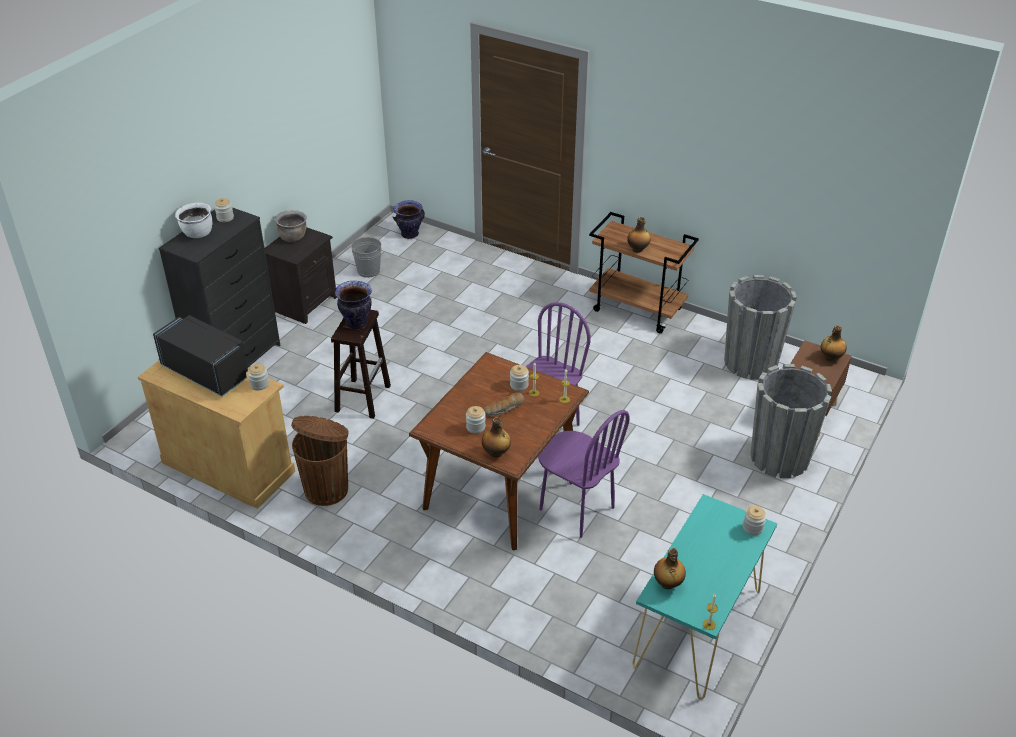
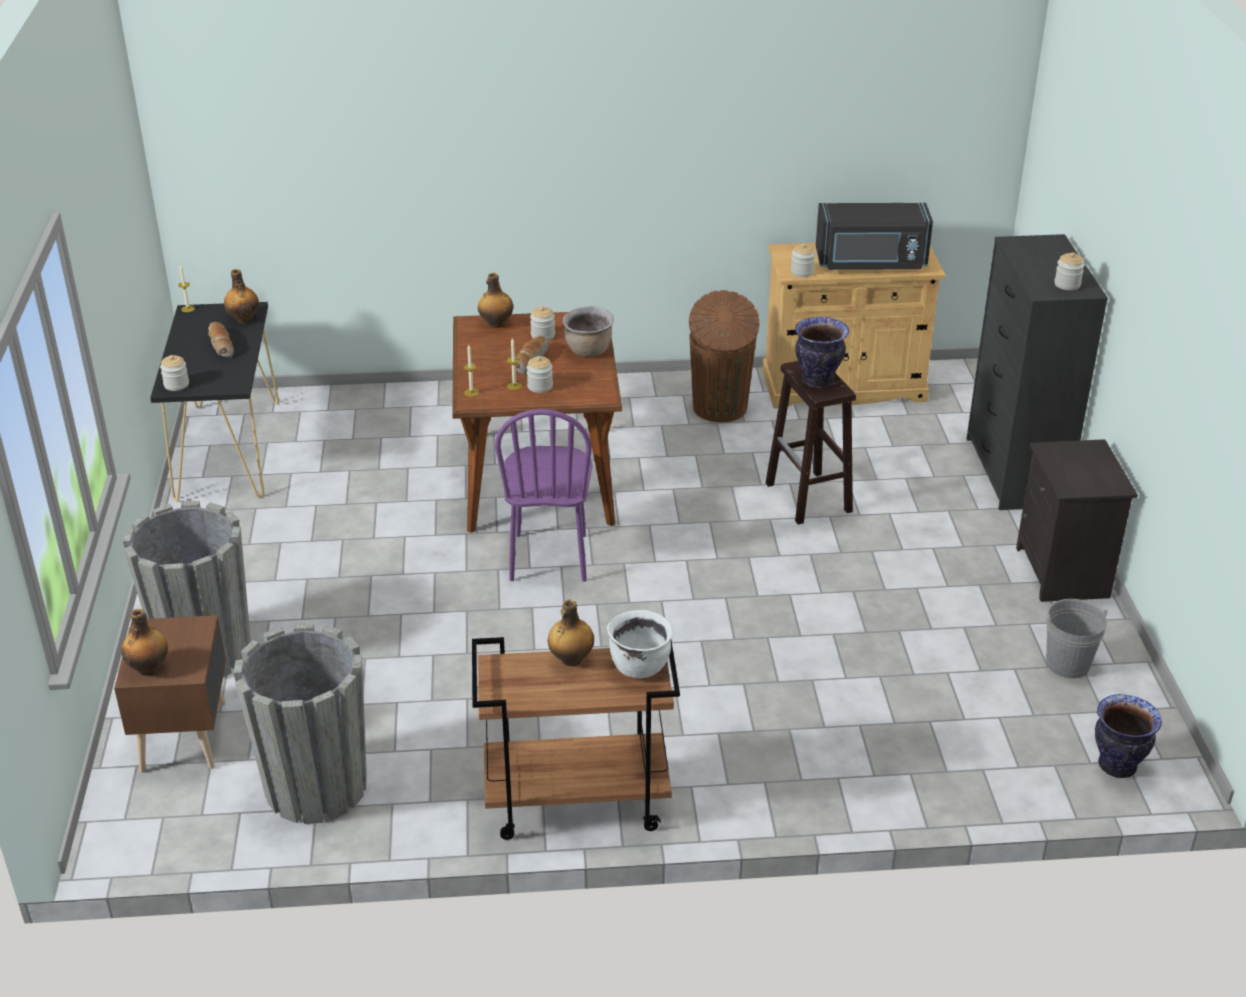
camera: 145 degrees right, 5 degrees down
white cooking pot [175,203,212,238] -> white cooking pot moved to [607,610,673,678]
brown cooking pot [275,210,307,242] -> brown cooking pot moved to [563,306,614,357]
purple chair [538,410,630,538] -> none
turquoise console table [632,494,777,700] -> black console table [150,302,279,502]
none -> bread [208,322,234,358]

